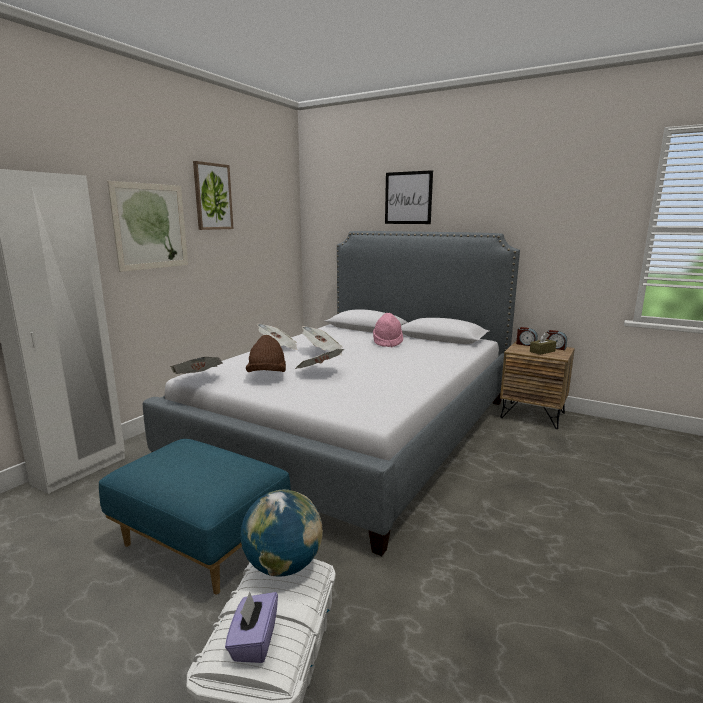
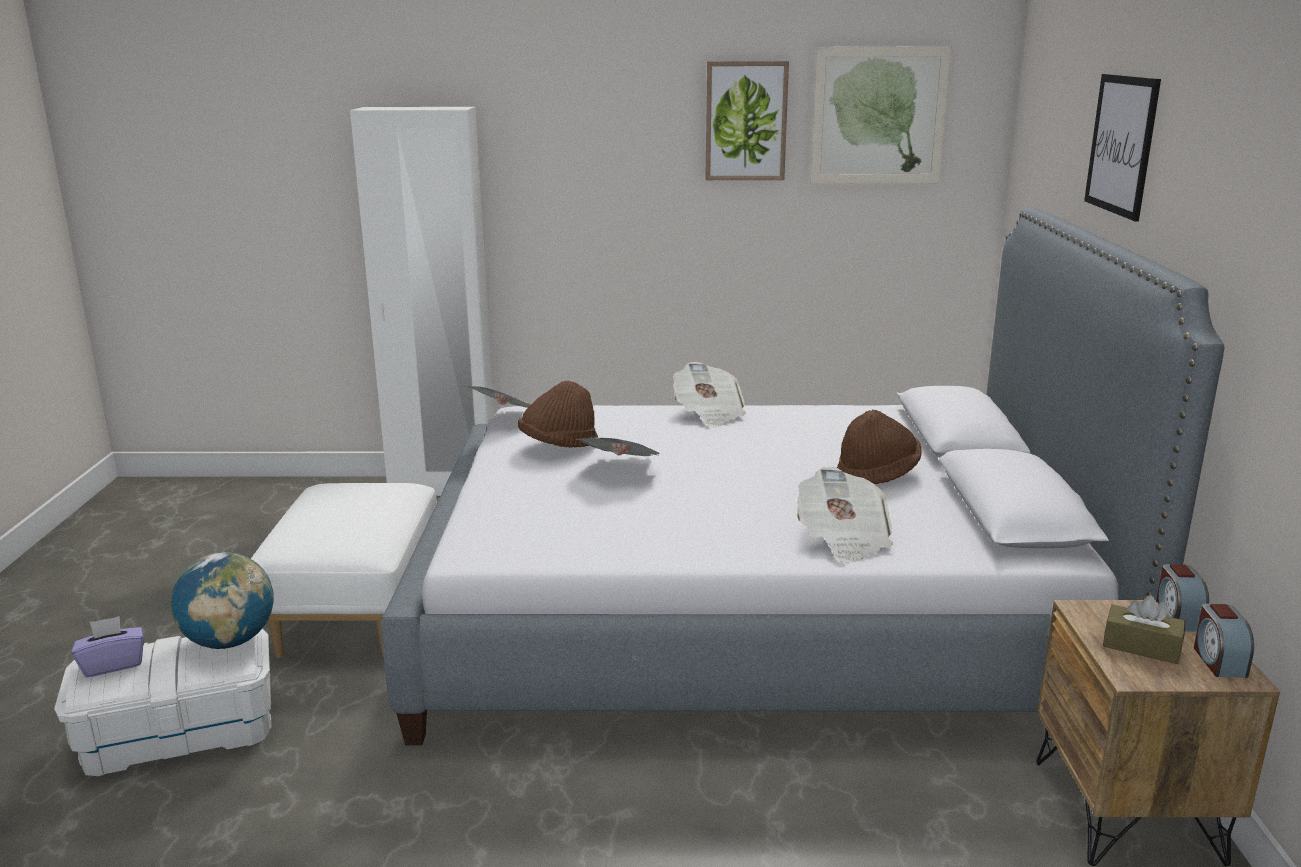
camera: 60 degrees right, 5 degrees up
blue ottoman [99,439,291,595] -> white ottoman [251,483,437,658]
picture [107,181,188,272] -> picture moved to [810,46,952,184]
newspaper [302,326,343,355] -> newspaper moved to [797,467,893,564]
pink hat [373,313,403,347] -> brown hat [837,410,922,484]

